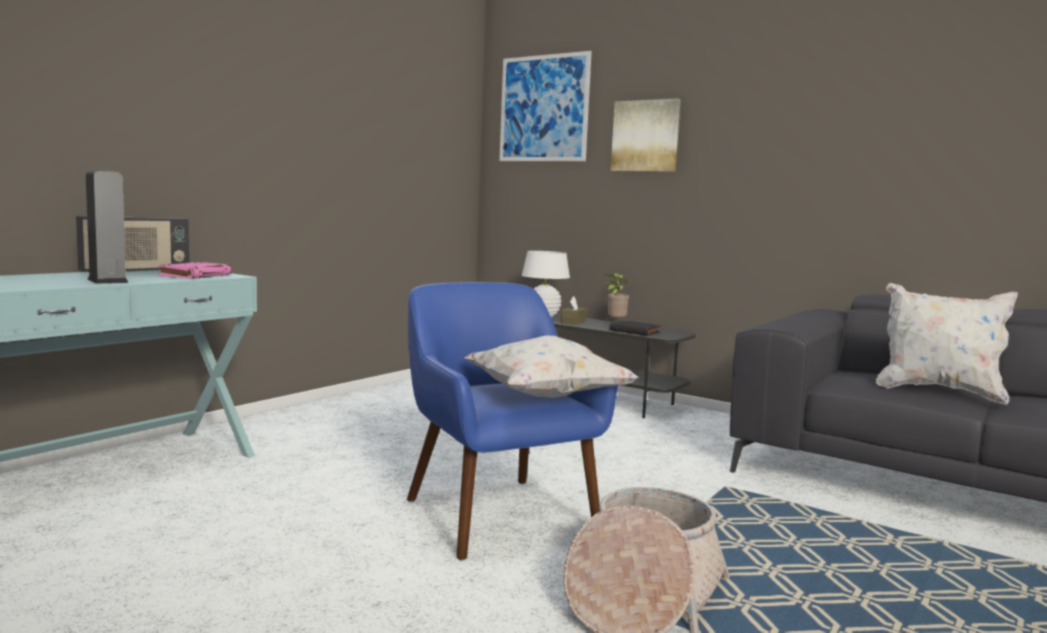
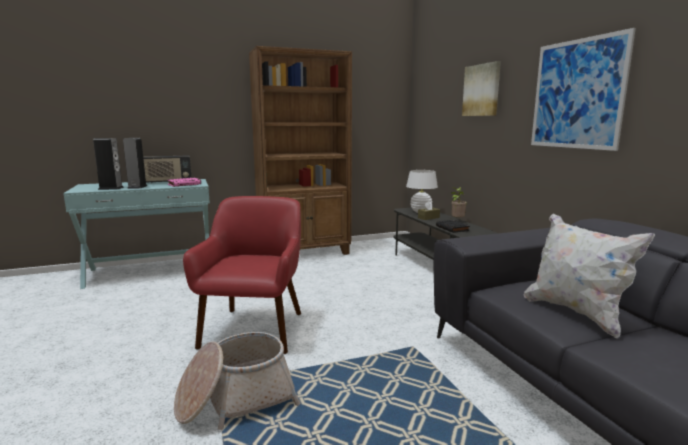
camera: 35 degrees right, 5 degrees up
blue armchair [407,282,618,561] -> red armchair [183,196,301,354]
white pillow [464,335,639,398] -> none
picture [499,51,592,161] -> picture moved to [531,28,636,151]
none -> speaker [93,138,124,190]
none -> brown bookcase [249,46,352,255]

